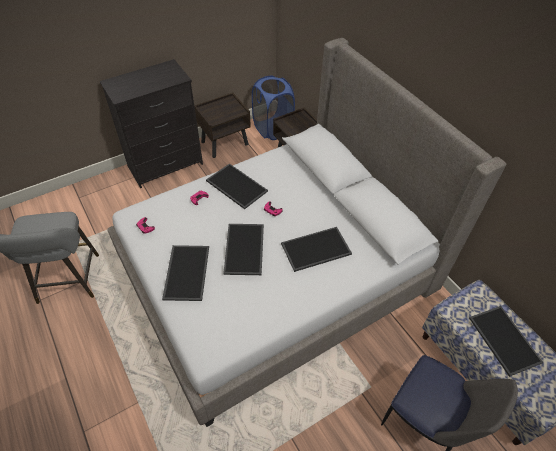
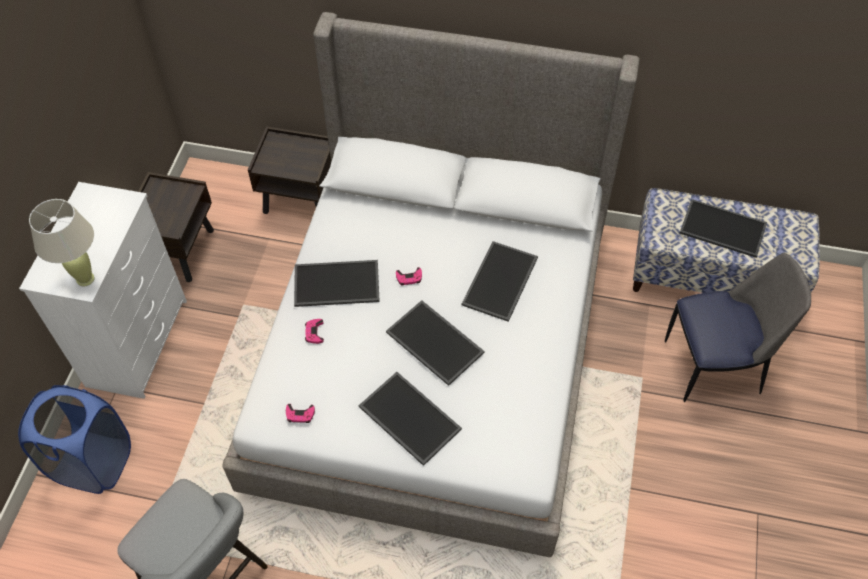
camera: 45 degrees left, 5 degrees up
black dresser [100,59,203,188] -> white dresser [19,182,187,399]
blue laundry basket [252,76,295,140] -> blue laundry basket moved to [18,385,131,494]
none -> beige table lamp [29,199,95,287]

